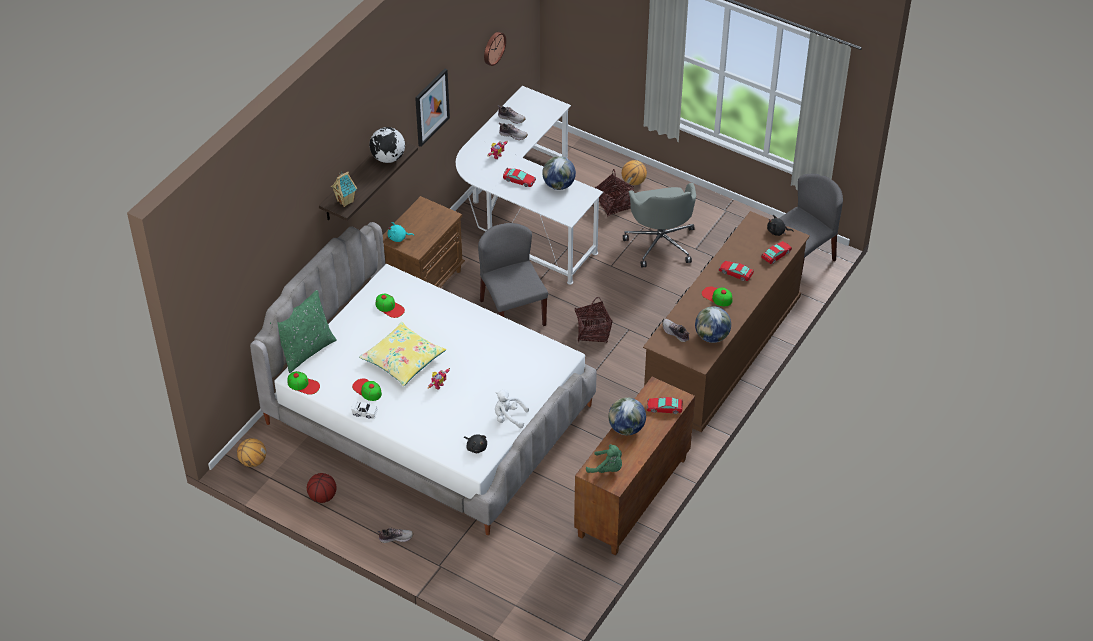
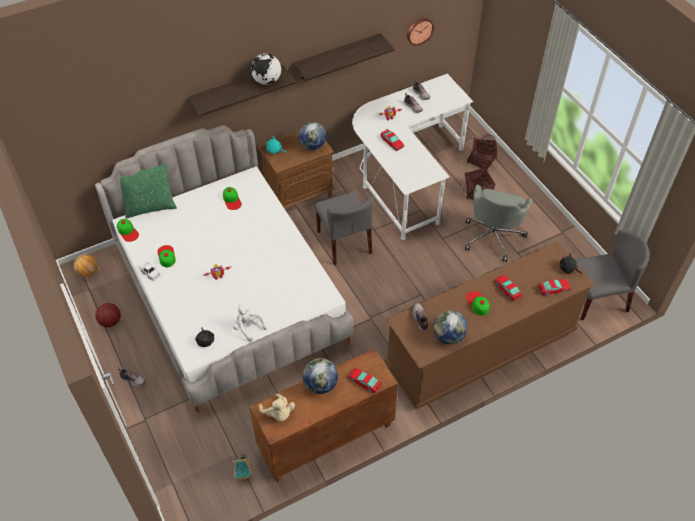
camera: 30 degrees right, 5 degrees up
toy house [331,171,357,207] -> toy house moved to [233,454,252,481]
yellow pillow [359,322,446,386] -> none
picture [415,69,450,147] -> shelf [293,33,394,81]
grey chair [478,223,548,326] -> grey chair turned 150 degrees clockwise [315,192,373,265]
globe [542,156,576,190] -> globe moved to [298,122,326,150]
basket [574,297,612,343] -> basket moved to [467,135,497,169]
green plush toy [586,444,622,473] -> beige plush toy [259,394,295,421]
basketball [622,160,647,185] -> none

